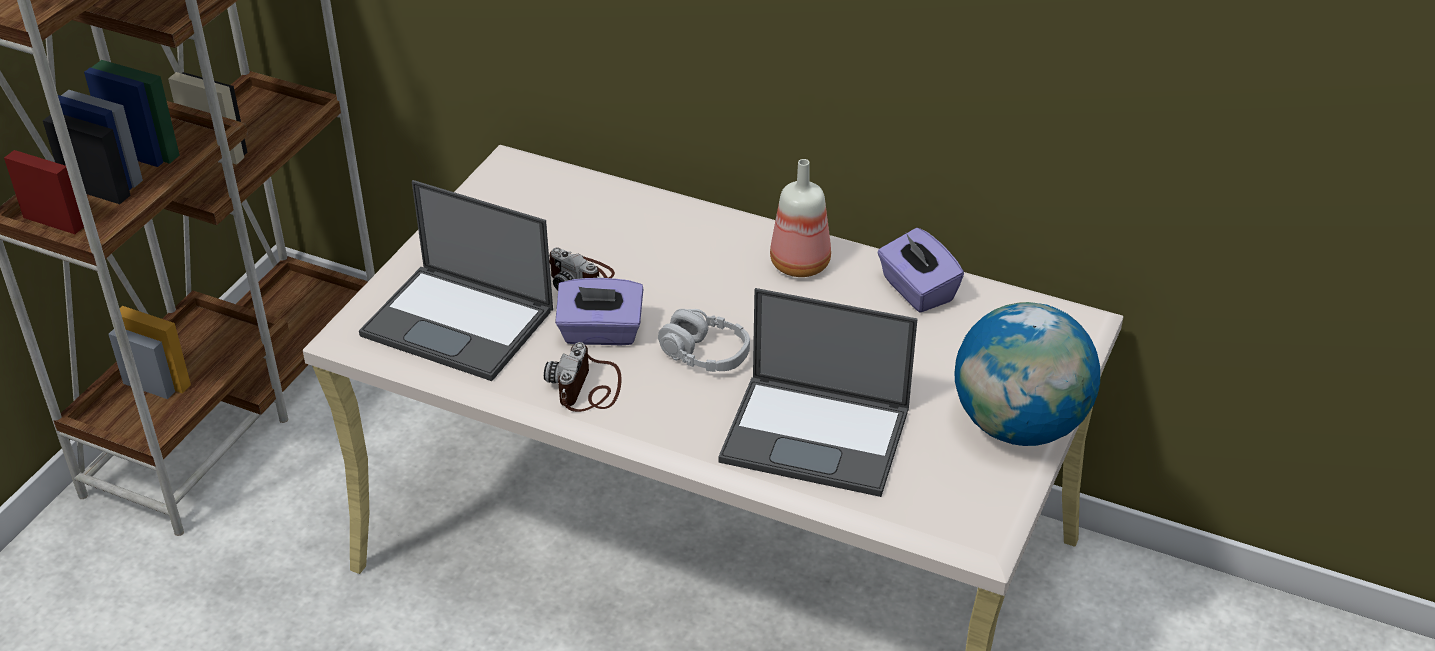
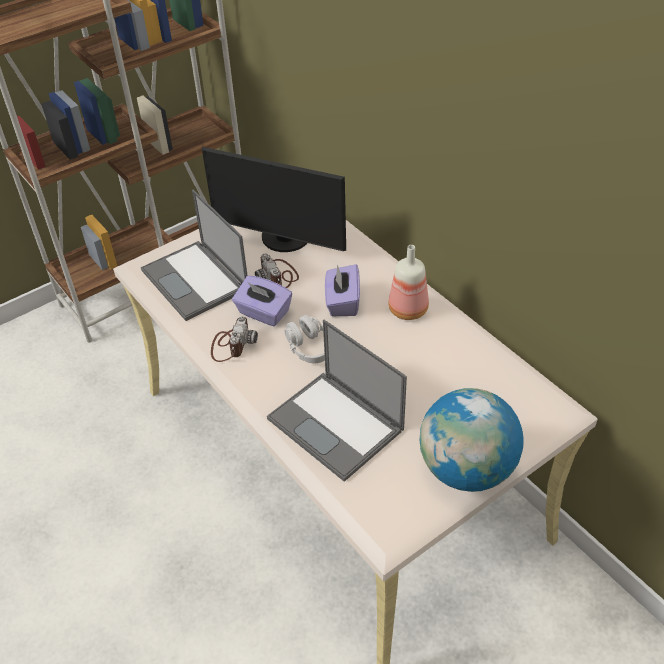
camera: 30 degrees right, 5 degrees up
camera [544,342,622,412] -> camera turned 150 degrees clockwise [211,316,258,362]
purple tissue box [877,228,964,313] -> purple tissue box moved to [325,264,360,316]
none -> monitor [202,147,346,252]

